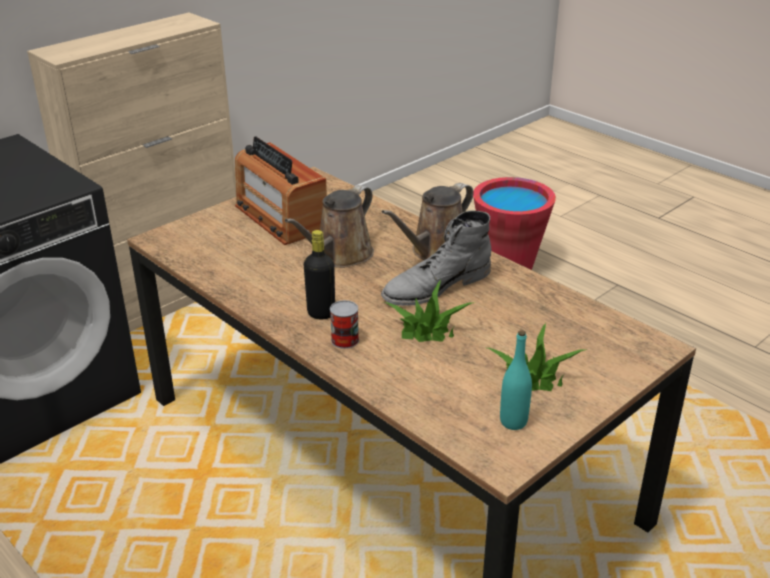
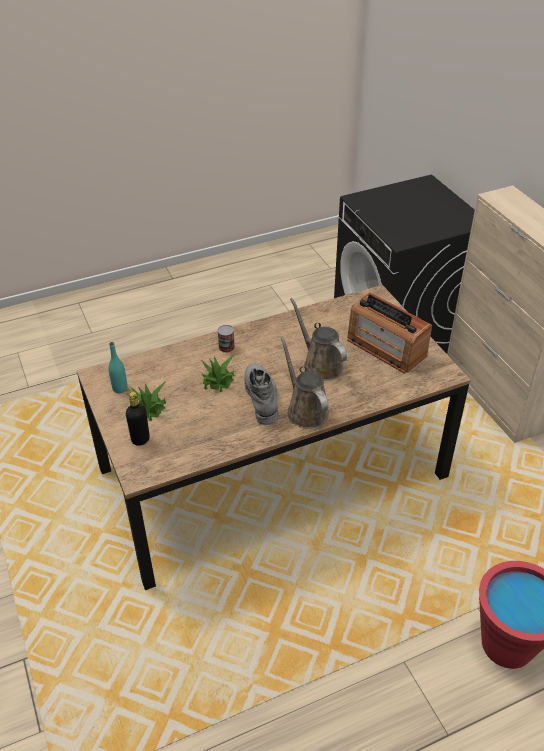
camera: 110 degrees right, 10 degrees up
radio [235,136,327,245] -> radio turned 120 degrees counterclockwise [347,292,432,373]
black bottle [304,230,335,319] -> black bottle moved to [126,392,150,446]

